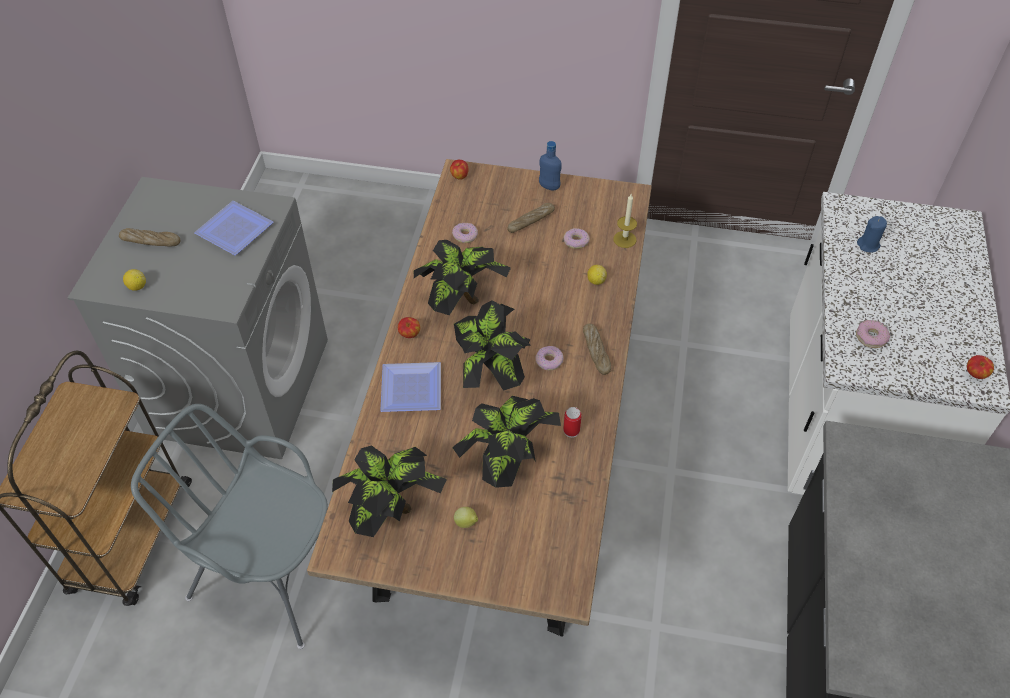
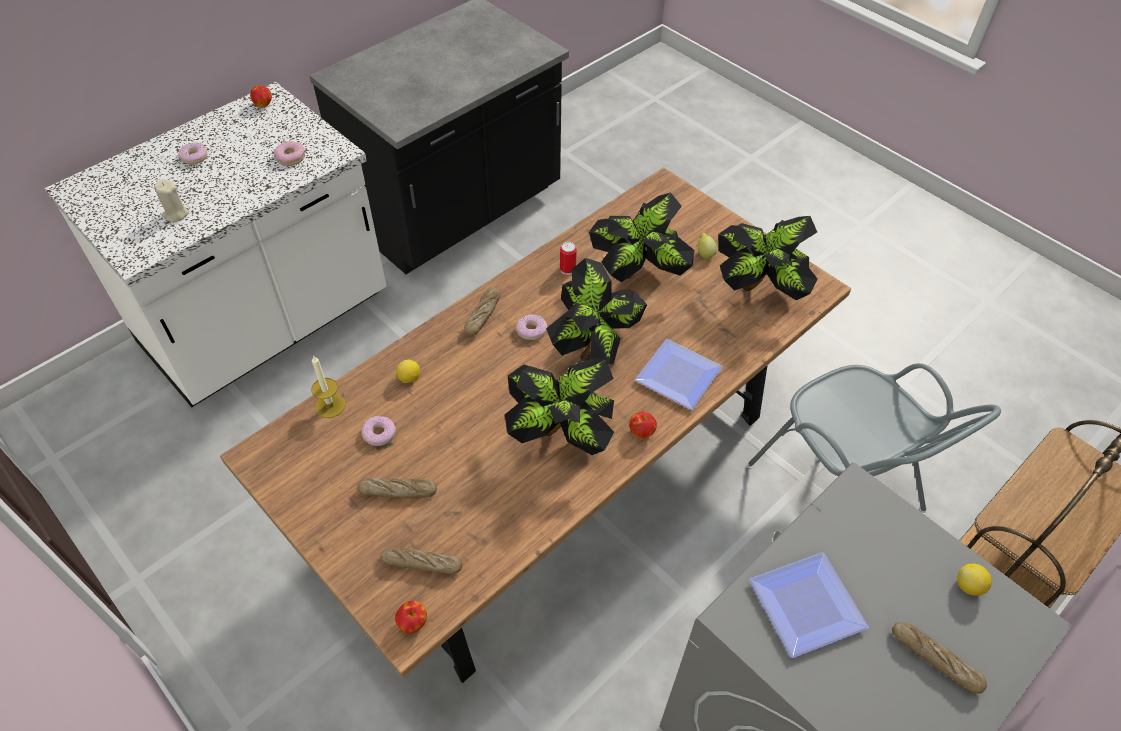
camera: 145 degrees left, 0 degrees up
donut [452,223,478,243] -> donut moved to [178,142,207,165]
blue bottle [539,141,562,191] -> none
blue candle [857,216,887,252] -> beige candle [154,179,189,222]
none -> bread [380,547,462,574]

